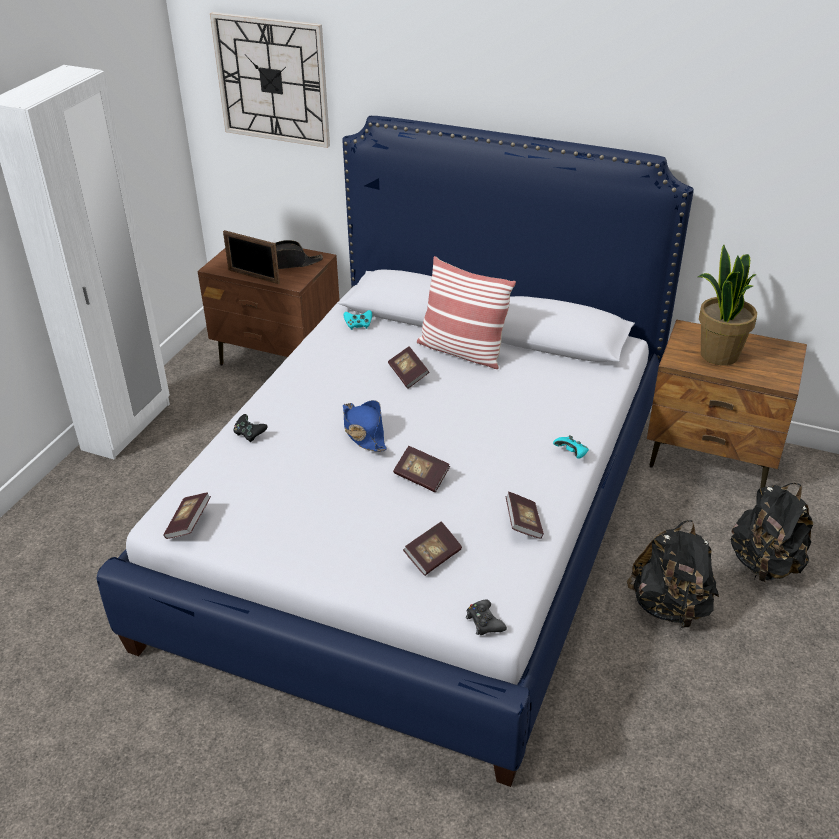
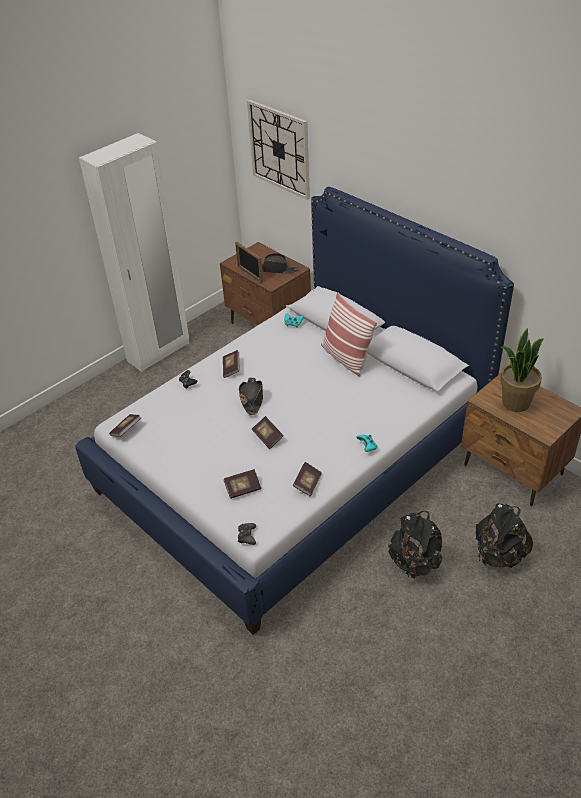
camera: 25 degrees right, 5 degrees up
blue hat [343,400,387,452] -> black hat [239,378,263,415]
book [388,346,429,389] -> book moved to [223,350,240,378]

